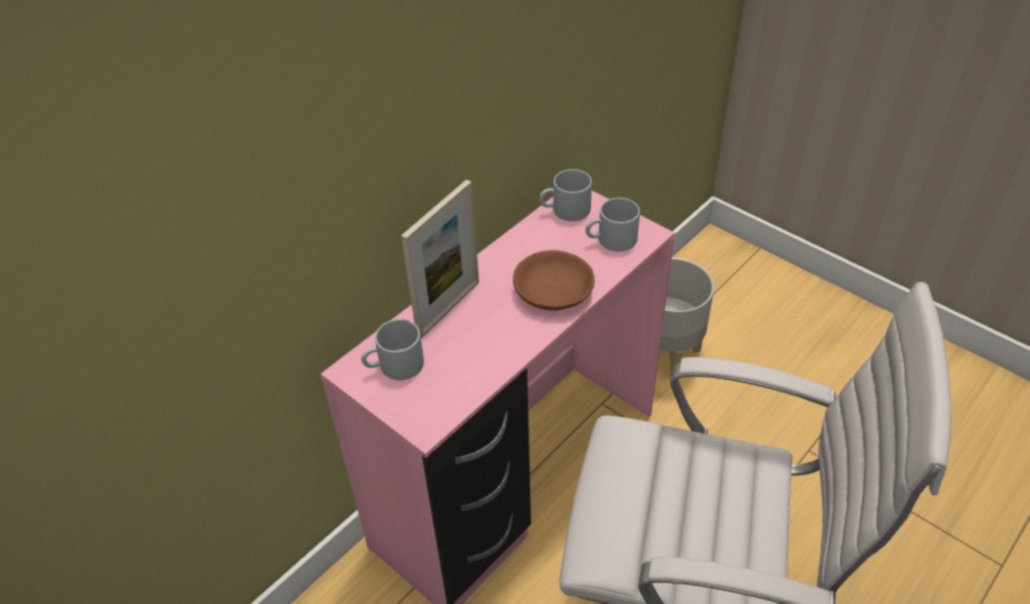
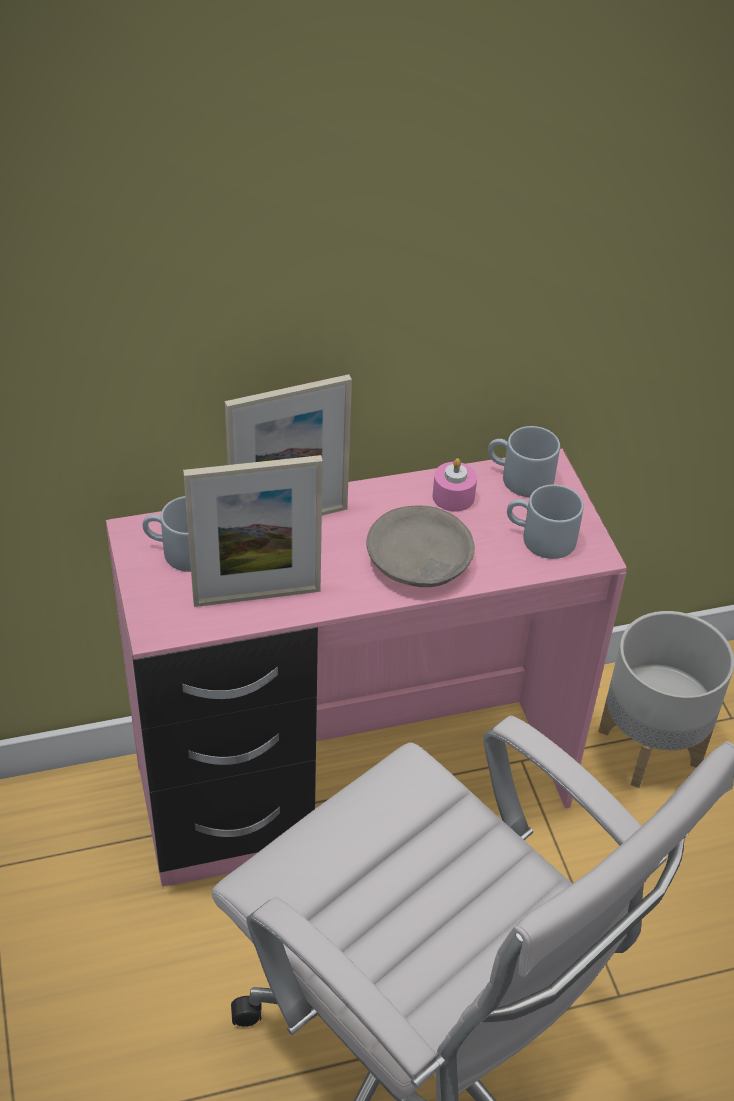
camera: 30 degrees right, 0 degrees up
brown bowl [513,250,595,311] -> grey bowl [366,506,475,587]
none -> picture frame [183,455,323,607]
none -> pink candle [433,458,477,512]

